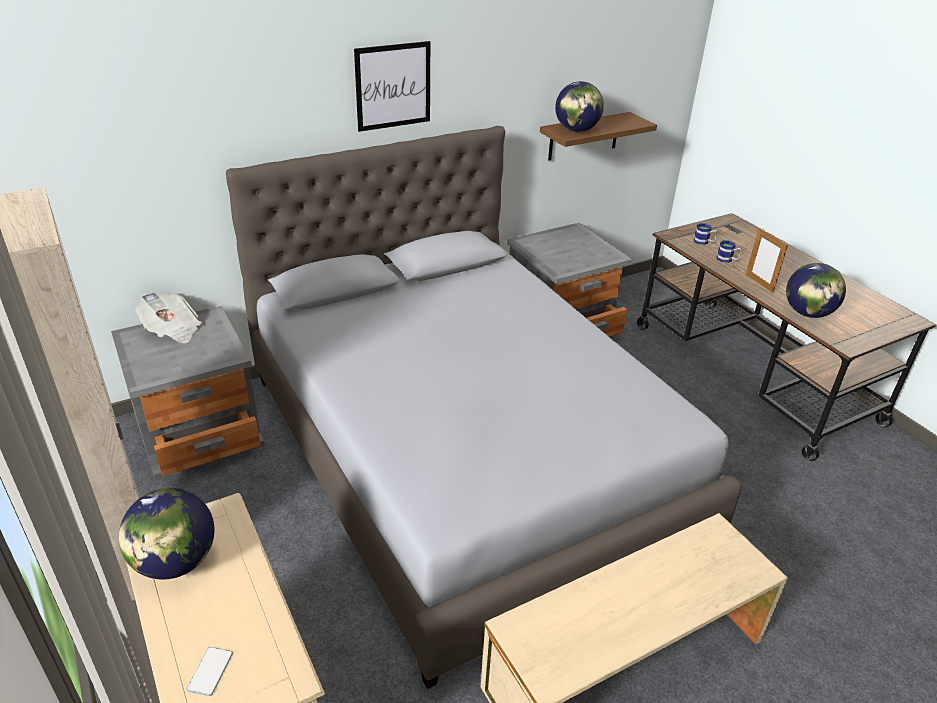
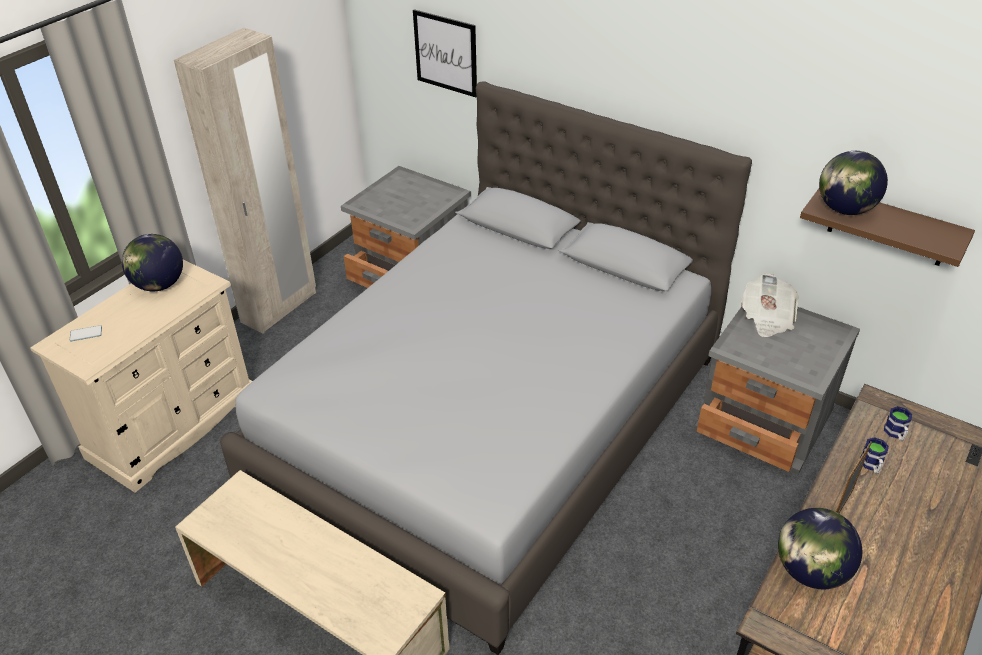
camera: 65 degrees right, 5 degrees up
newspaper [136,292,202,344] -> newspaper moved to [741,274,799,337]
picture [354,41,430,132] -> picture moved to [413,9,477,97]

